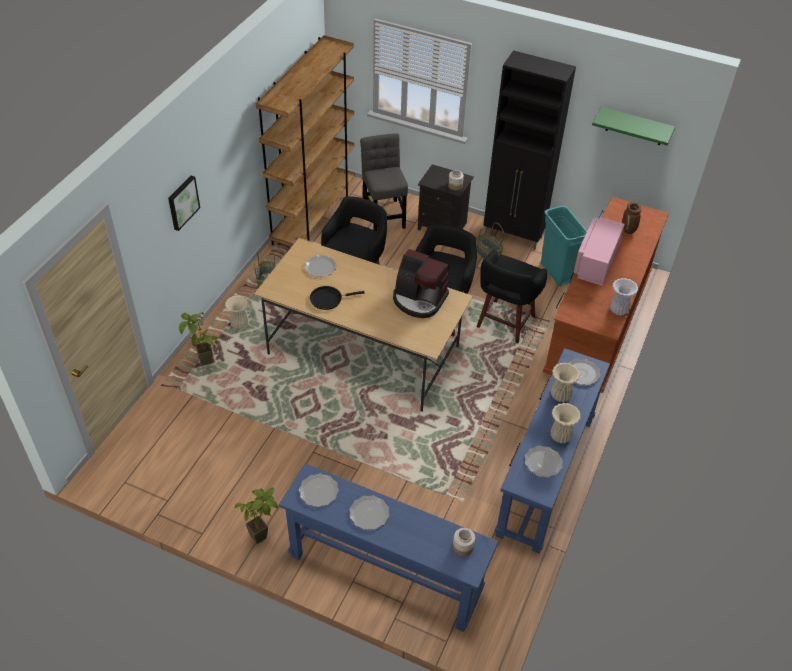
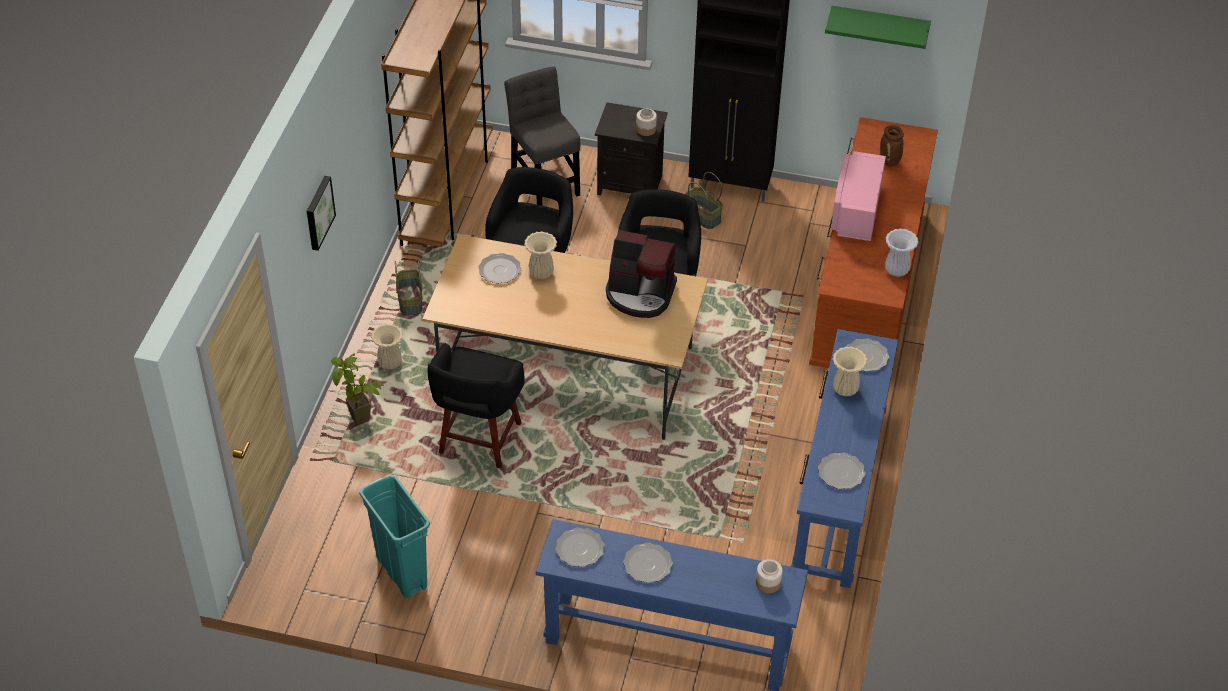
camera: 10 degrees left, 0 degrees up
potted plant [235,487,278,544] -> none
black frying pan [310,286,365,310] -> none
black stool [477,250,547,343] -> black stool moved to [428,343,525,468]
turquoise trash can [541,205,587,287] -> turquoise trash can moved to [359,475,430,598]
beige vase [551,403,581,443] -> beige vase moved to [524,231,557,279]

